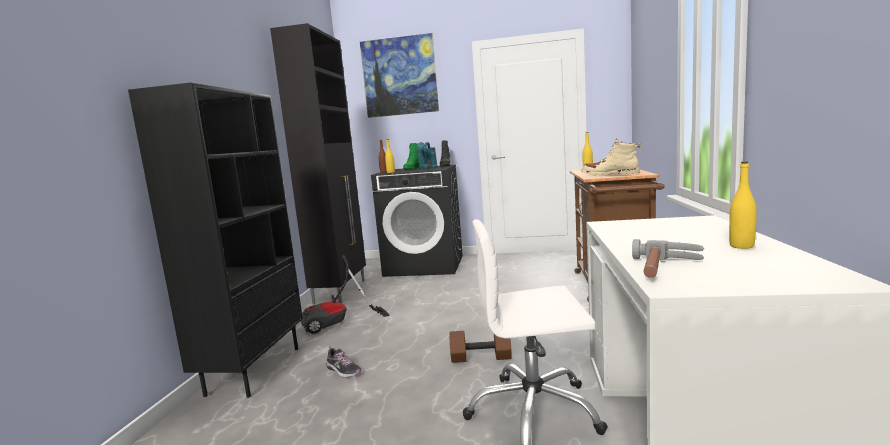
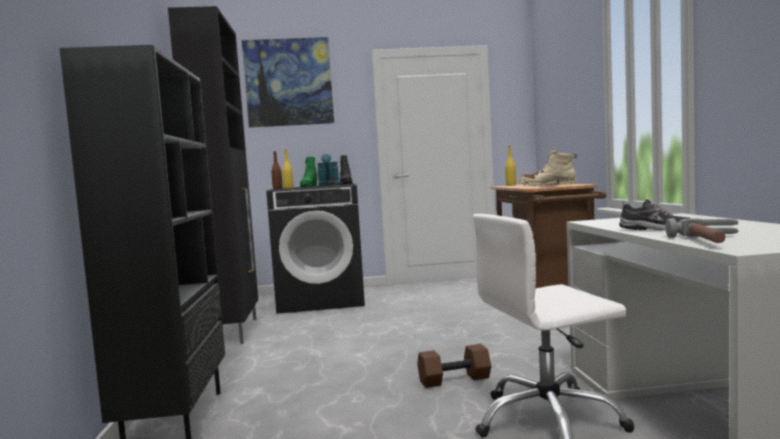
camera: 15 degrees left, 5 degrees down
vacuum cleaner [301,255,390,334] -> none
shoe [326,346,362,377] -> shoe moved to [619,199,692,230]
yellow bottle [729,162,757,249] -> none

